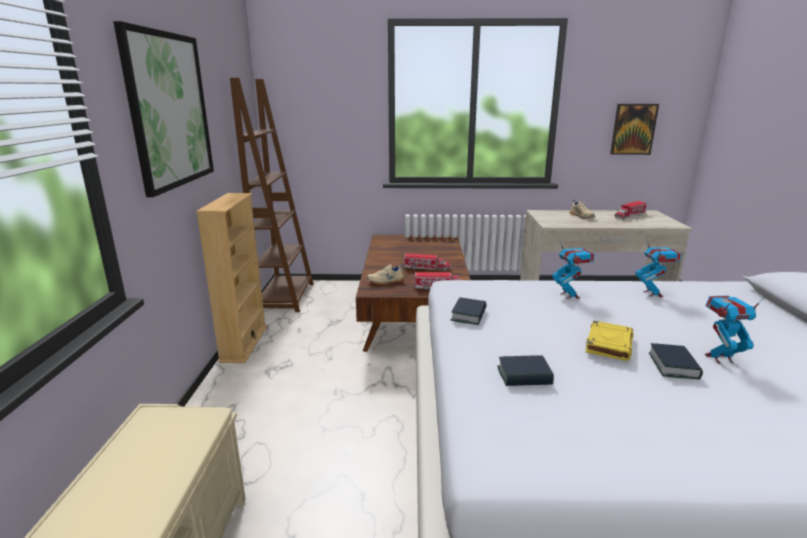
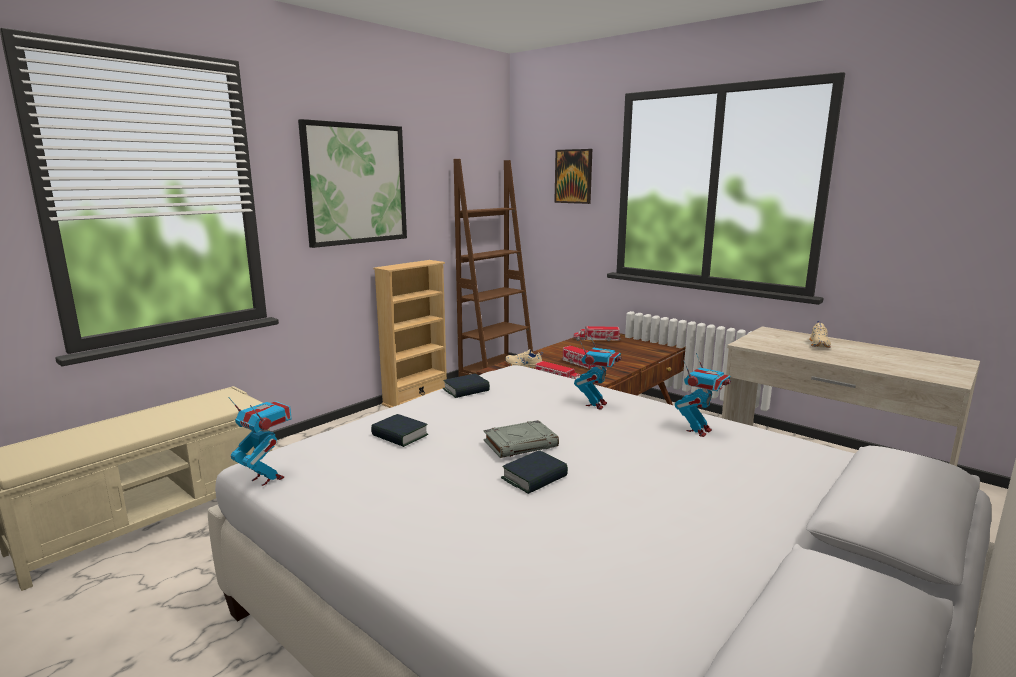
camera: 40 degrees right, 5 degrees down
yellow book [586,320,634,361] -> grey book [483,420,559,458]
picture [610,104,659,155] -> picture moved to [554,149,592,204]
toy truck [614,201,647,220] -> toy truck moved to [573,326,621,342]
toy robot [704,295,765,364] -> toy robot moved to [228,397,292,486]

